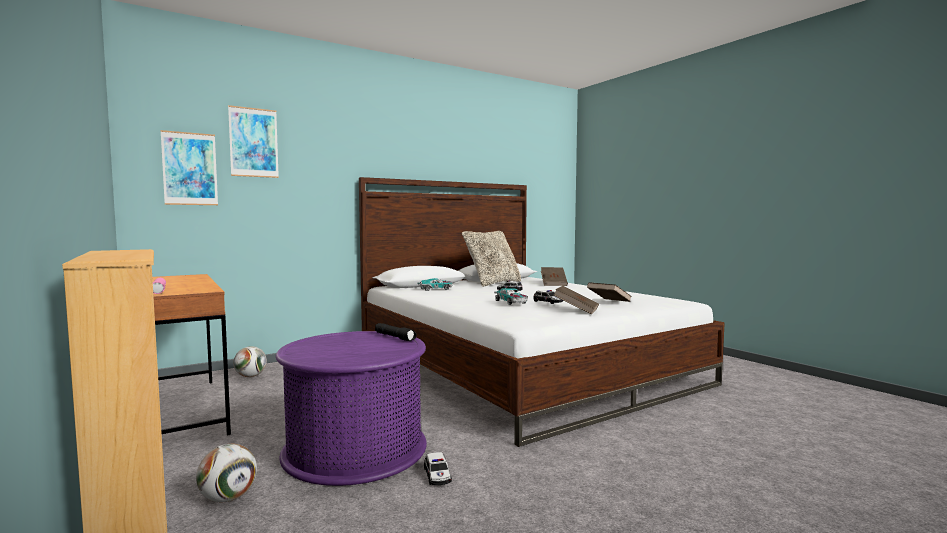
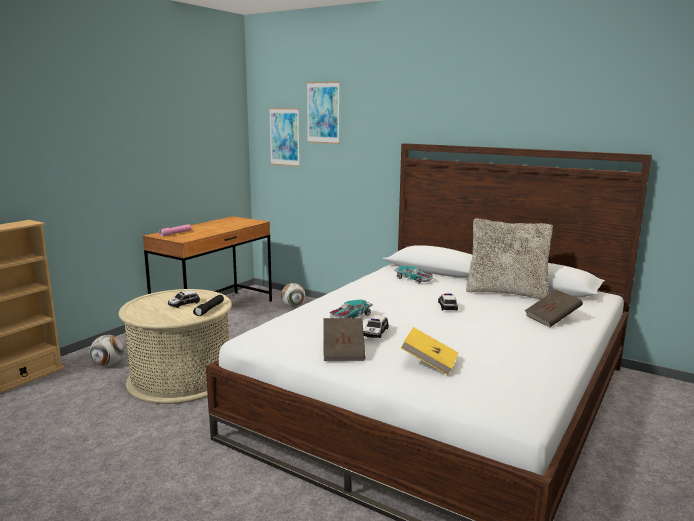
camera: 65 degrees right, 10 degrees up
purple coffee table [276,331,427,486] -> beige coffee table [119,289,232,404]
toy car [424,452,452,485] -> toy car moved to [168,290,200,308]
brown book [587,282,632,302] -> yellow book [401,327,458,375]

